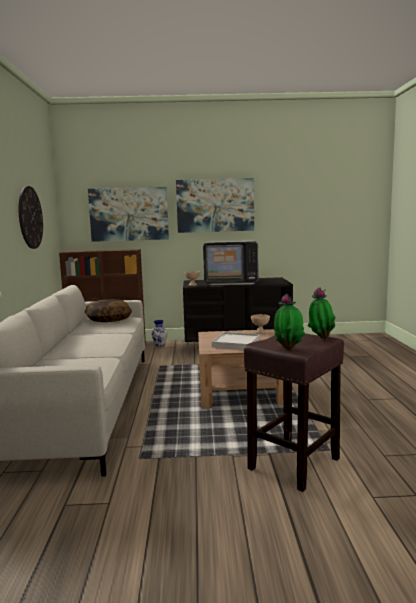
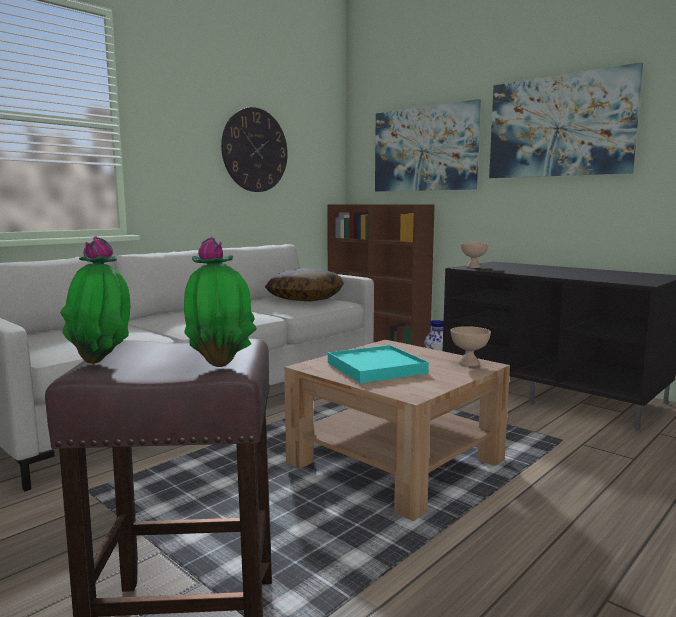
camera: 45 degrees right, 0 degrees up
television [203,241,259,285] -> none
white tray [212,332,260,350] -> turquoise tray [328,345,429,383]

